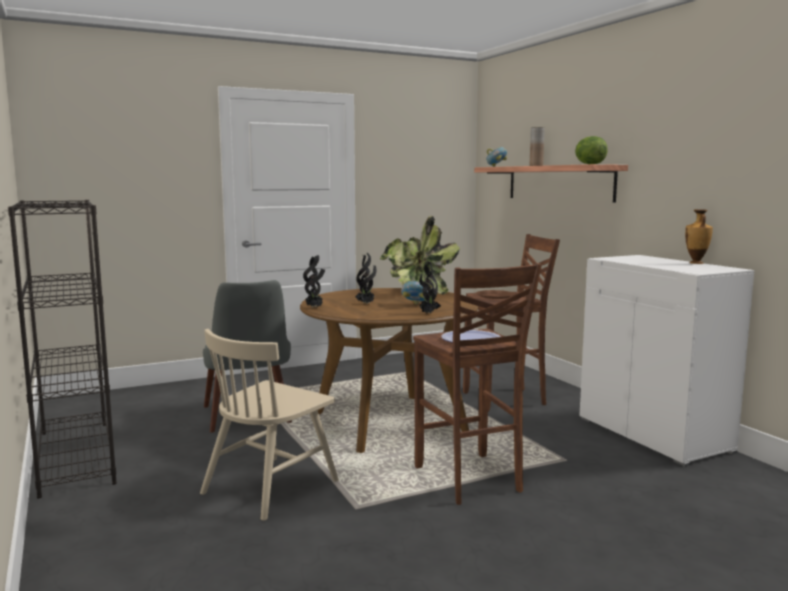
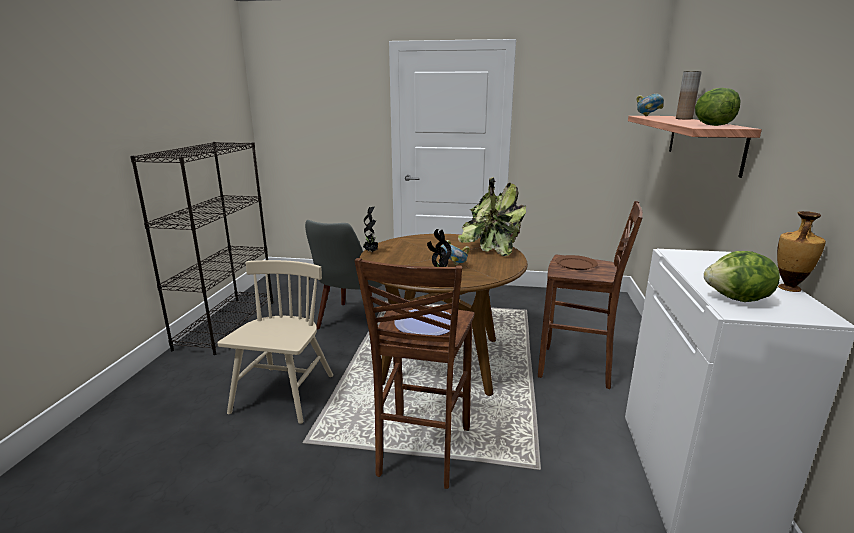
camera: 35 degrees right, 10 degrees up
beige chair [200,329,339,521] -> beige chair turned 120 degrees clockwise [217,260,333,424]
potted plant [355,253,376,304] -> none
none -> lettuce [704,251,780,302]

